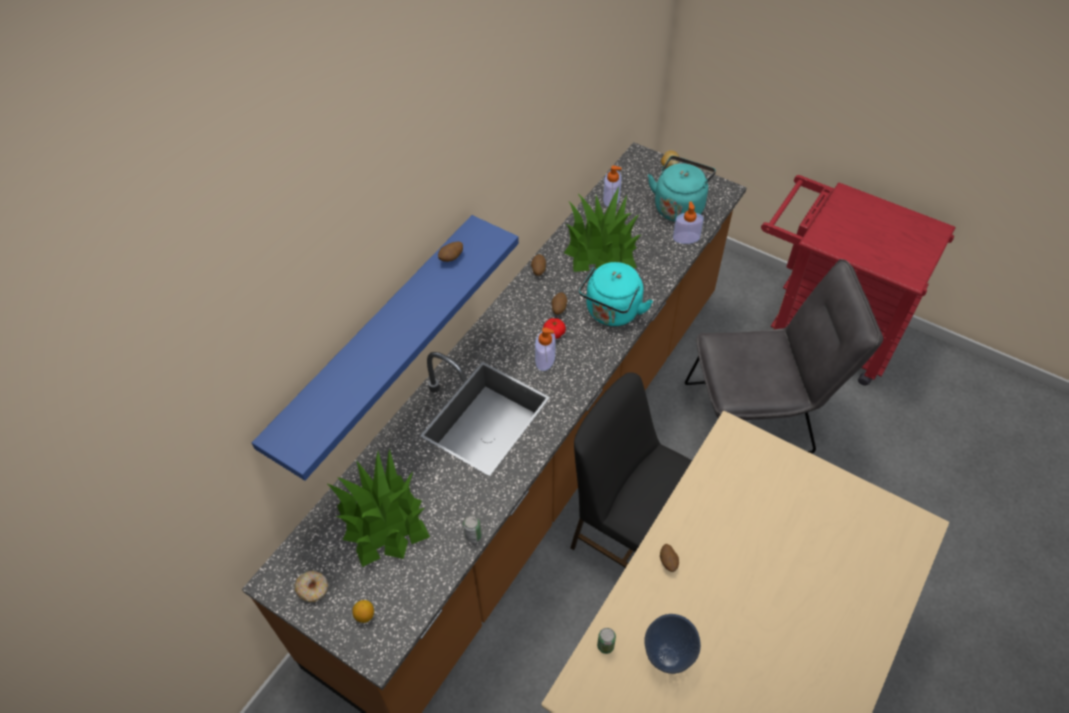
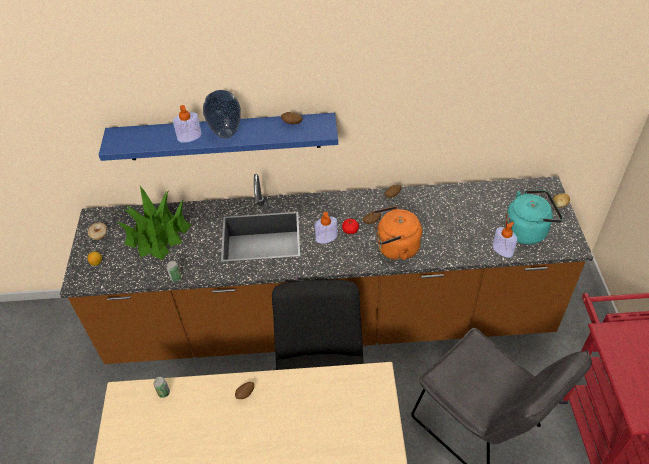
camera: 55 degrees right, 5 degrees down
potted plant [564,187,641,272] -> none
turquoise kettle [579,262,653,326] -> orange kettle [372,206,422,260]
soap dispenser [603,166,621,207] -> soap dispenser moved to [173,105,201,143]
vase [644,614,701,674] -> vase moved to [203,90,241,138]

